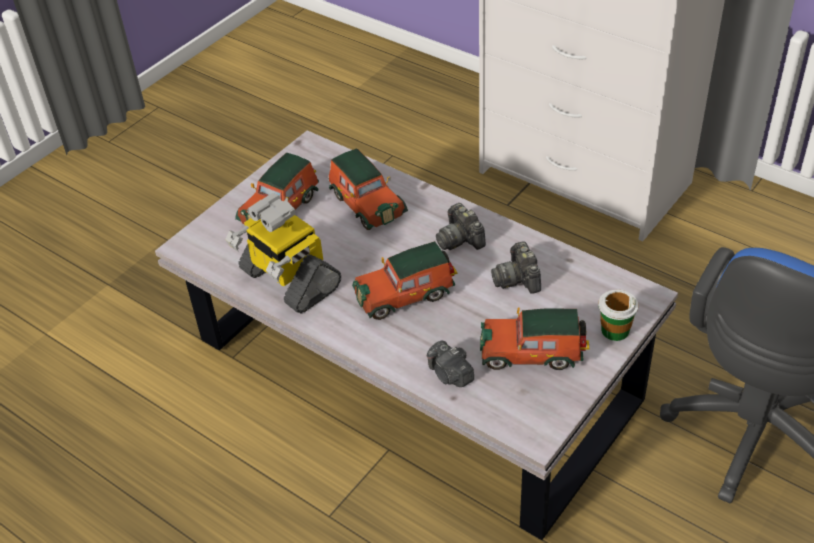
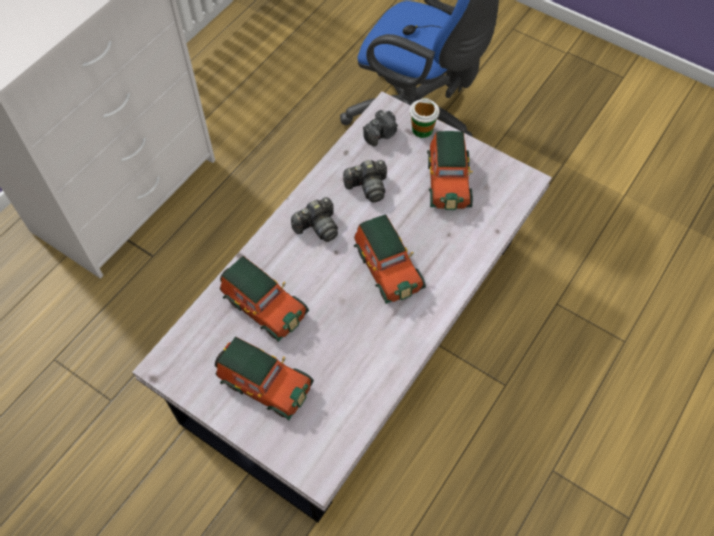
camera: 95 degrees left, 15 degrees up
toy robot [225,193,341,314] -> none
toy car [329,149,408,230] -> toy car turned 75 degrees clockwise [220,256,309,342]
camera [427,340,474,387] -> camera moved to [363,110,398,147]

